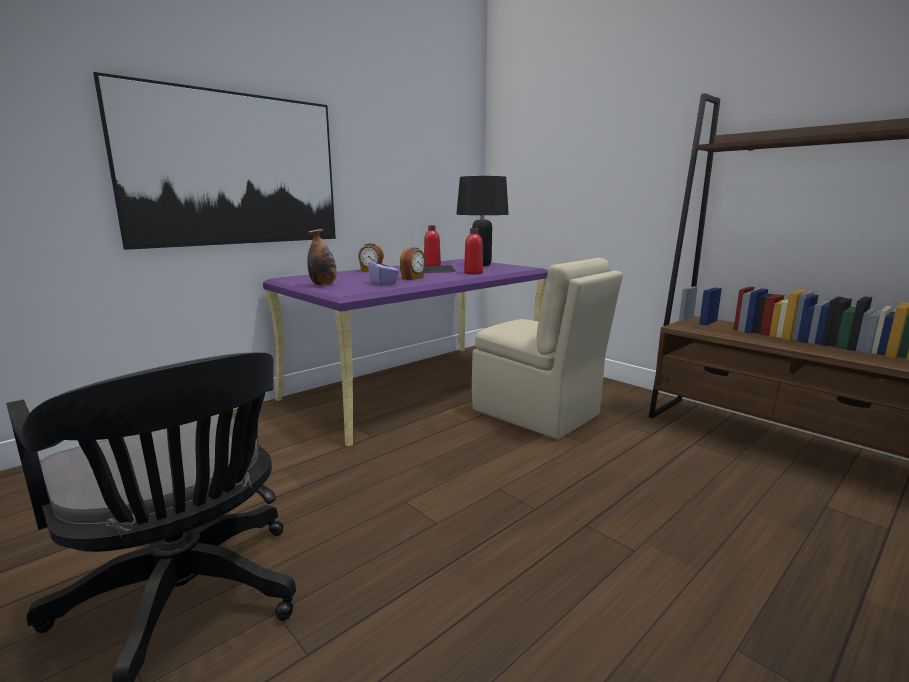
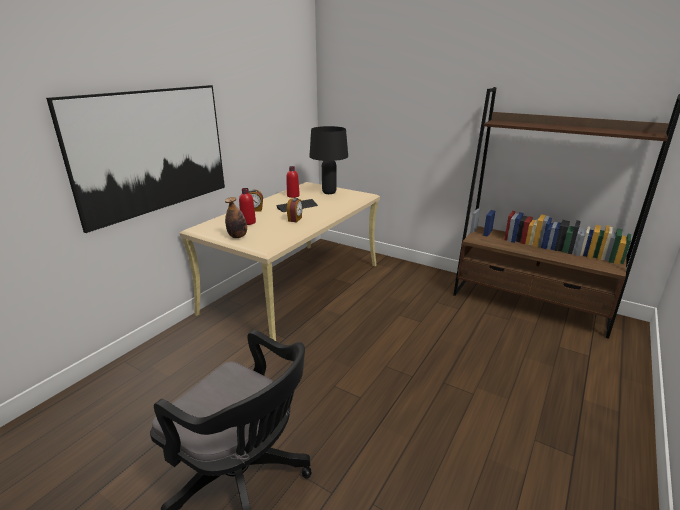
camera: 15 degrees left, 10 degrees up
purple desk [263,259,548,447] -> beige desk [180,182,380,341]
purple tissue box [368,256,399,285] -> none
red bottle [464,228,483,274] -> red bottle moved to [239,188,256,225]
beige chair [472,258,623,439] -> none

